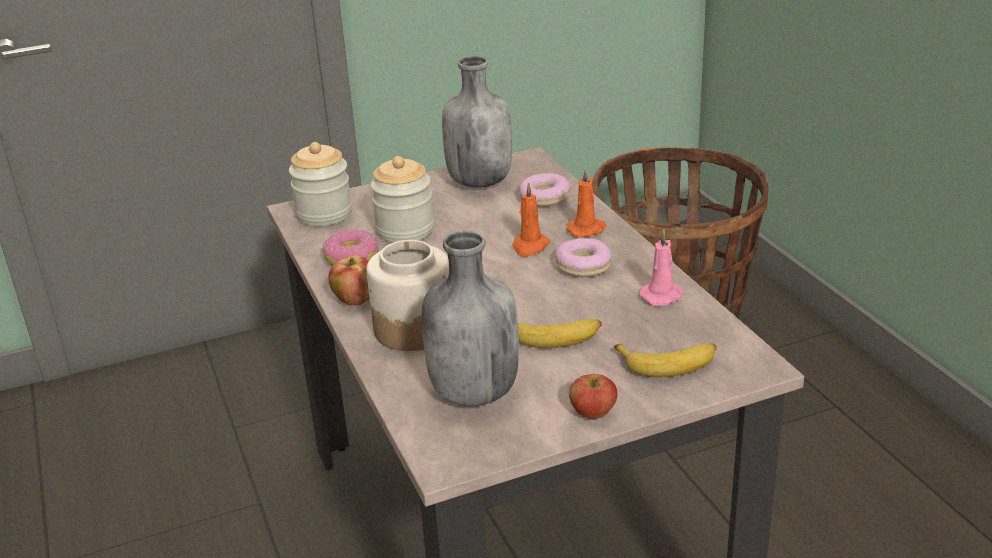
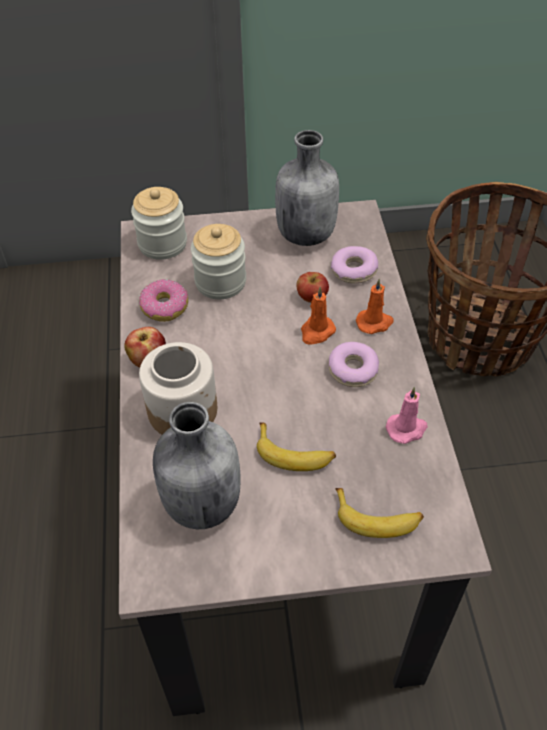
camera: 15 degrees right, 20 degrees up
apple [569,374,617,419] -> apple moved to [297,272,329,303]

